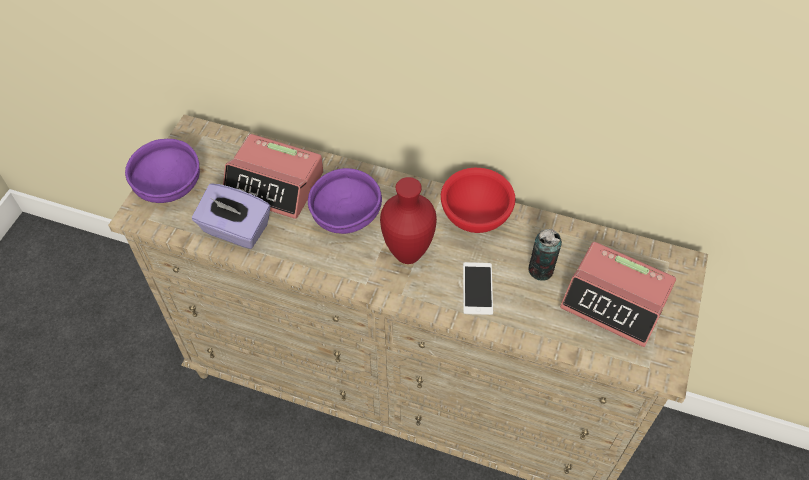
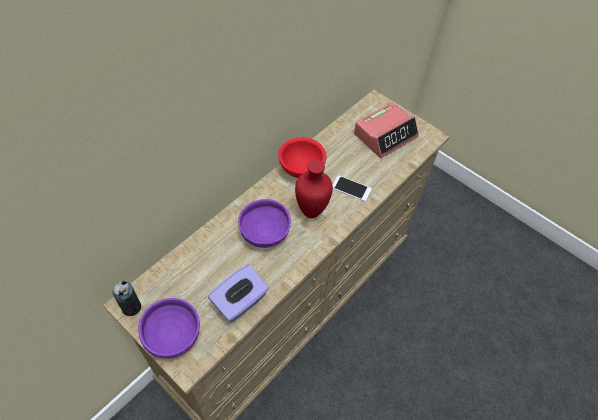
camera: 70 degrees left, 0 degrees up
alarm clock [223,134,323,219] -> none
can [528,229,562,281] -> can moved to [112,281,141,316]

